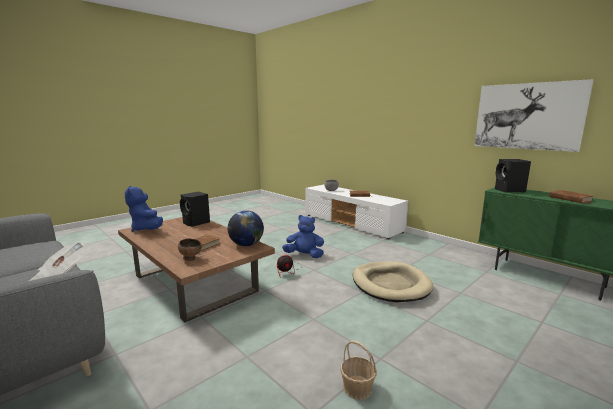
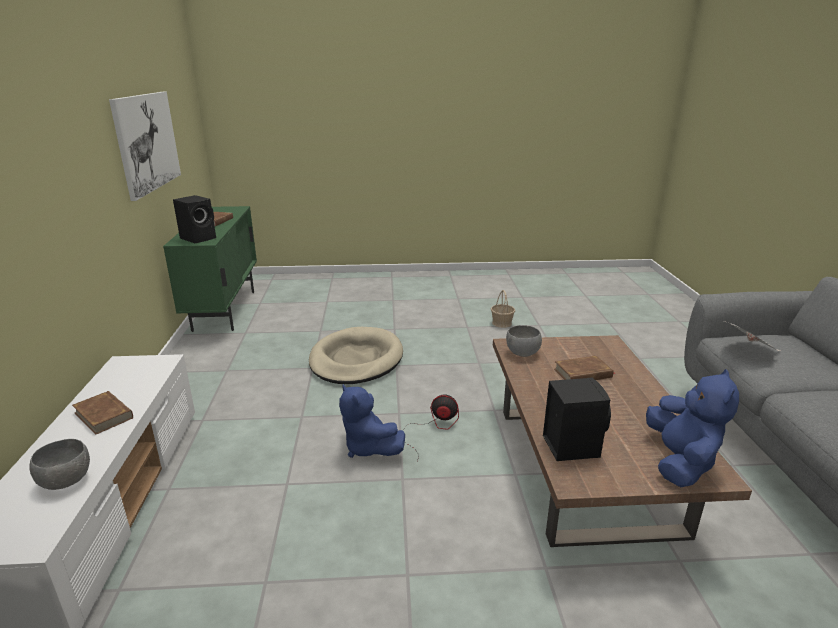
camera: 140 degrees left, 10 degrees up
brown bowl [178,239,202,261] -> none
globe [228,210,264,246] -> grey bowl [506,325,542,357]

